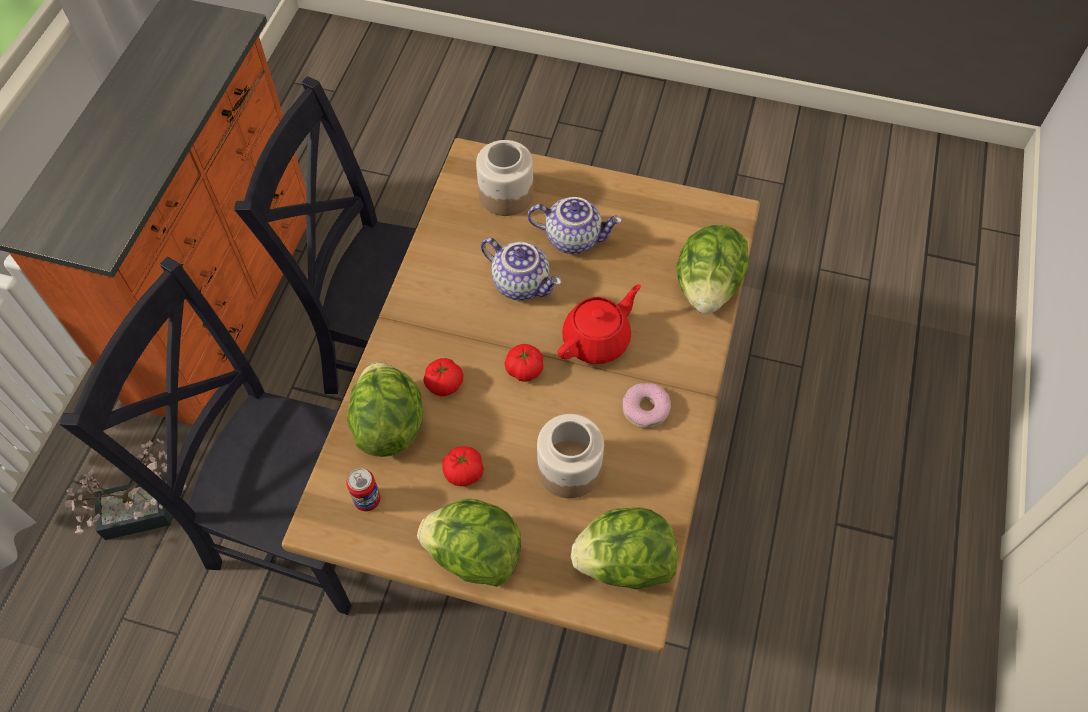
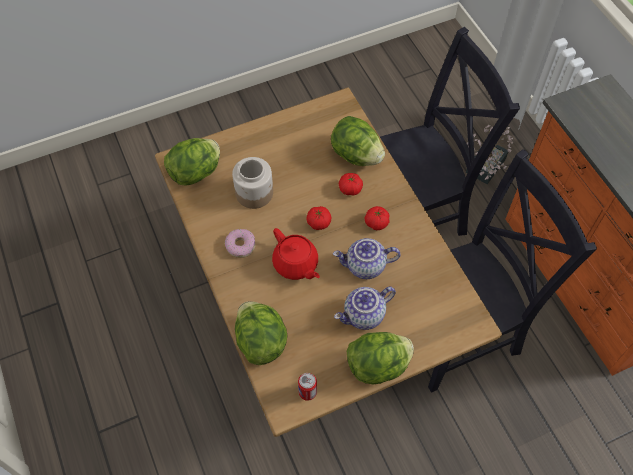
camera: 140 degrees right, 0 degrees up
can [346,468,381,512] -> can moved to [298,373,317,401]
lettuce [417,499,521,587] -> lettuce moved to [347,332,414,384]
tomato [442,446,484,486] -> tomato moved to [365,206,390,230]
jar [476,140,533,216] -> none
red teapot [558,284,641,364] -> red teapot turned 45 degrees counterclockwise [272,228,320,280]

